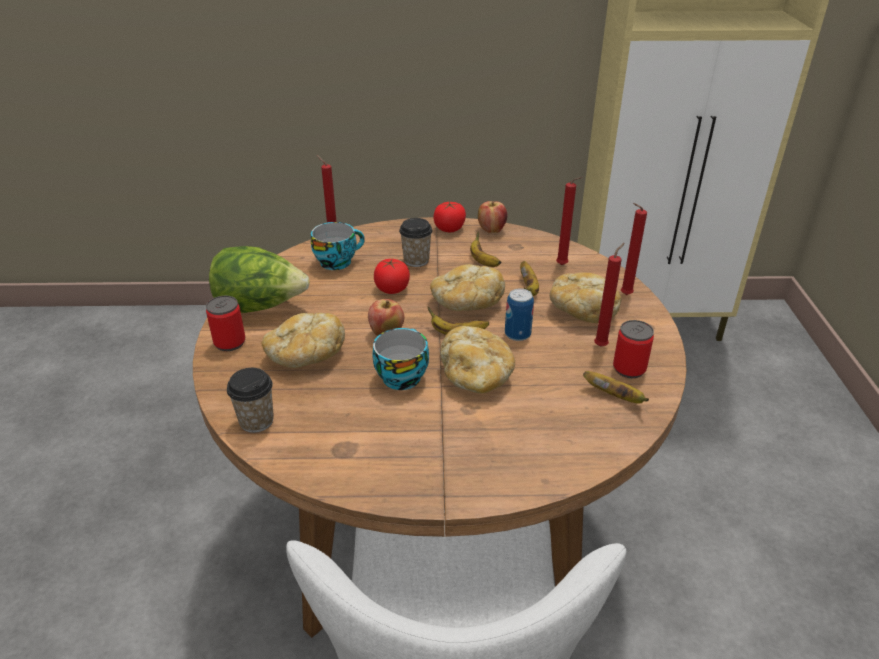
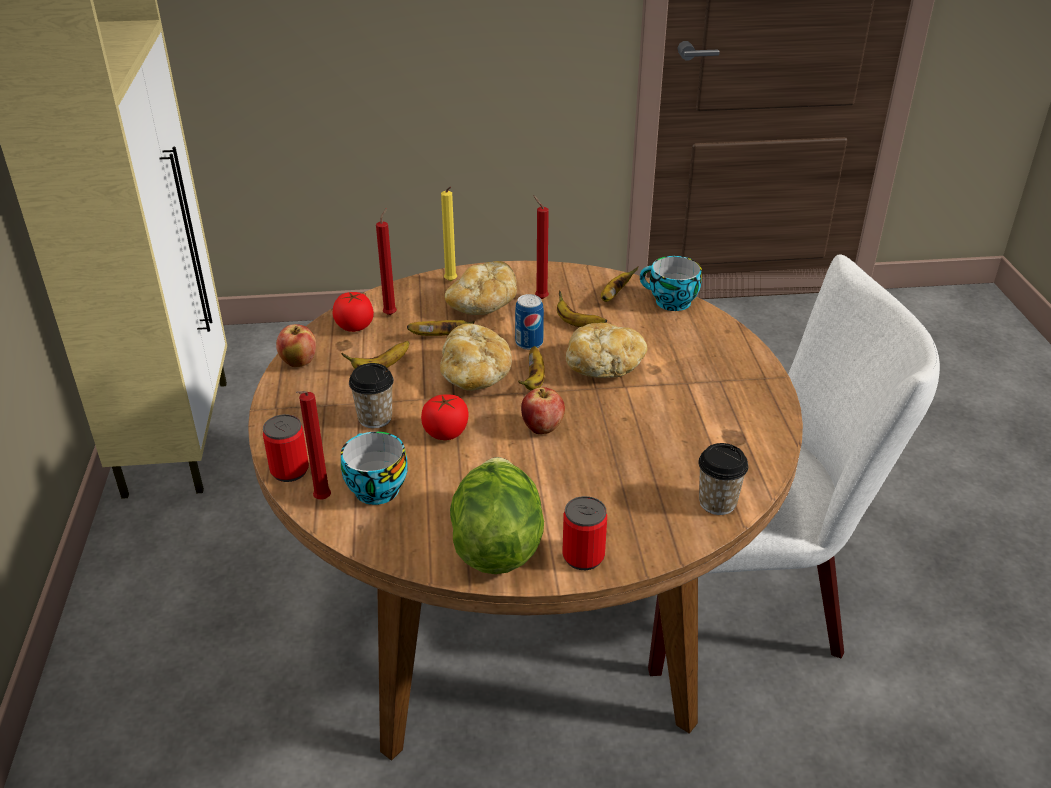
camera: 95 degrees left, 0 degrees up
bread [262,313,345,368] -> none
cup [372,328,429,390] -> cup moved to [640,256,702,311]
tomato [434,201,466,232] -> tomato moved to [333,292,374,332]
can [613,320,654,378] -> can moved to [263,414,309,482]
red candle [621,203,647,295] -> yellow candle [441,187,457,281]
none -> banana [557,290,607,327]

